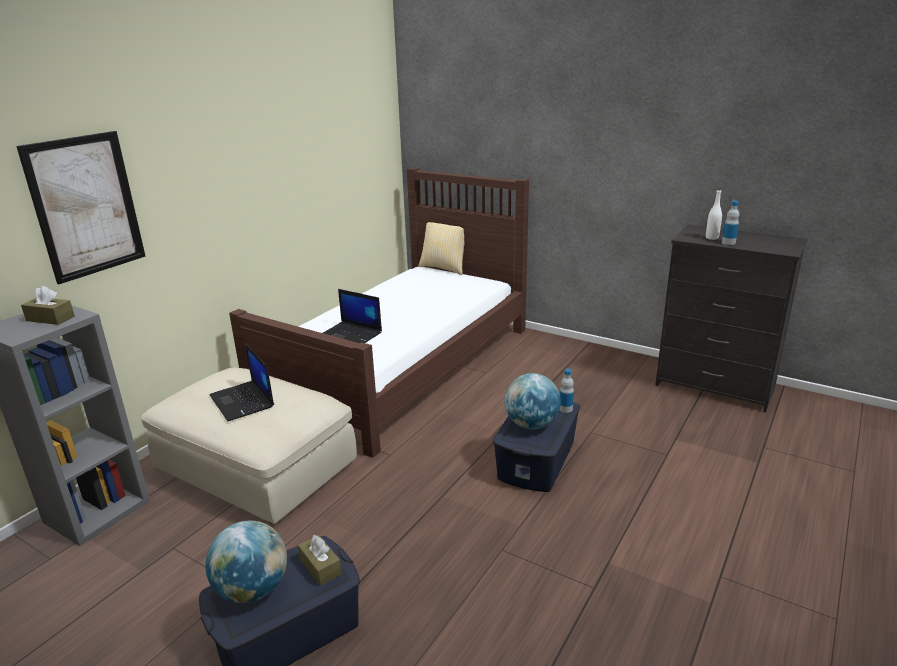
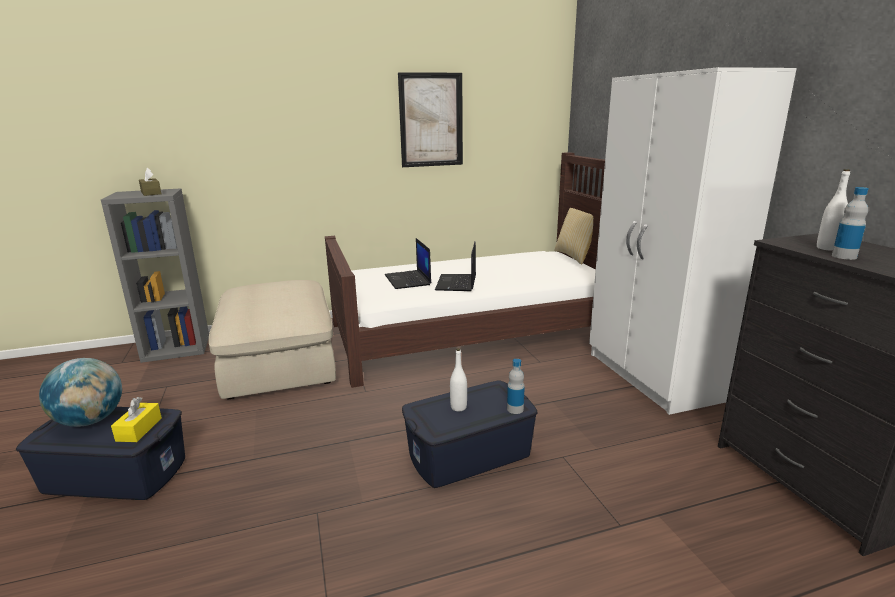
camera: 40 degrees right, 5 degrees down
picture [16,131,146,284] -> picture moved to [398,72,463,167]
laptop [210,343,274,421] -> laptop moved to [435,241,476,291]
brown tissue box [298,535,342,586] -> yellow tissue box [111,397,162,442]
globe [504,373,561,429] -> white bottle [450,348,467,411]
none -> white wardrobe [589,67,797,415]

